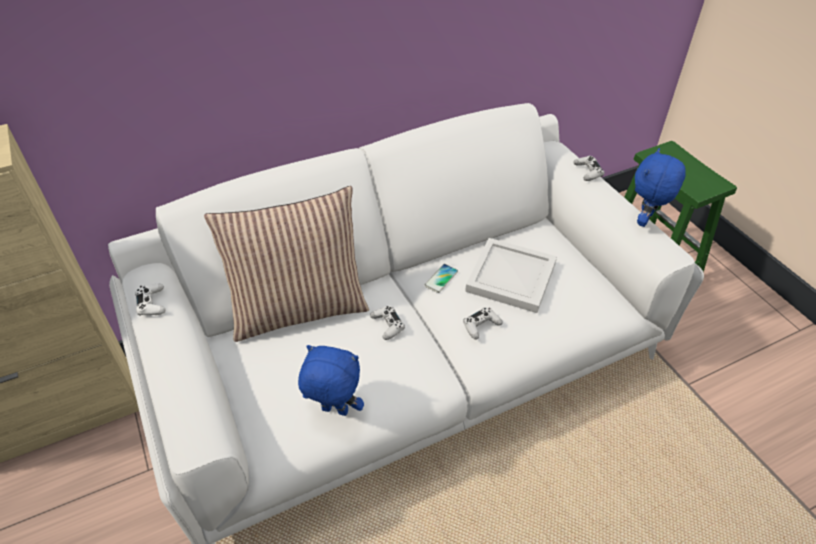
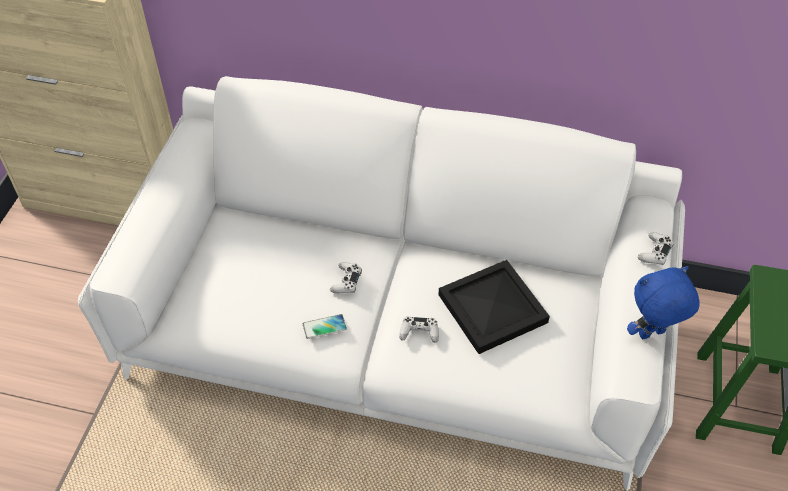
camera: 40 degrees right, 5 degrees up
white game controller [135,284,166,316] -> none
pillow [204,186,369,342] -> none
blue plush toy [298,345,364,416] -> none
phone [425,264,458,293] -> phone moved to [303,314,347,339]
white tray [465,238,557,313] -> black tray [438,260,550,354]

